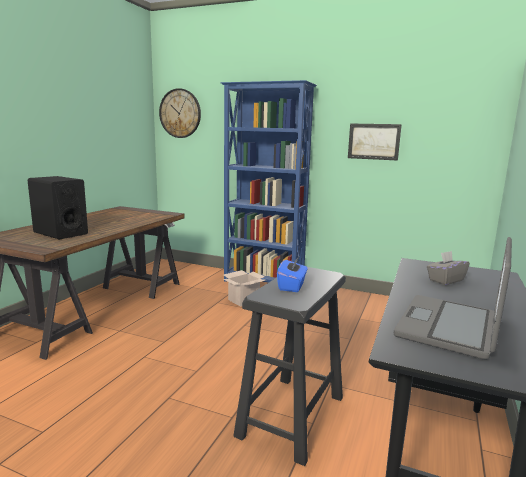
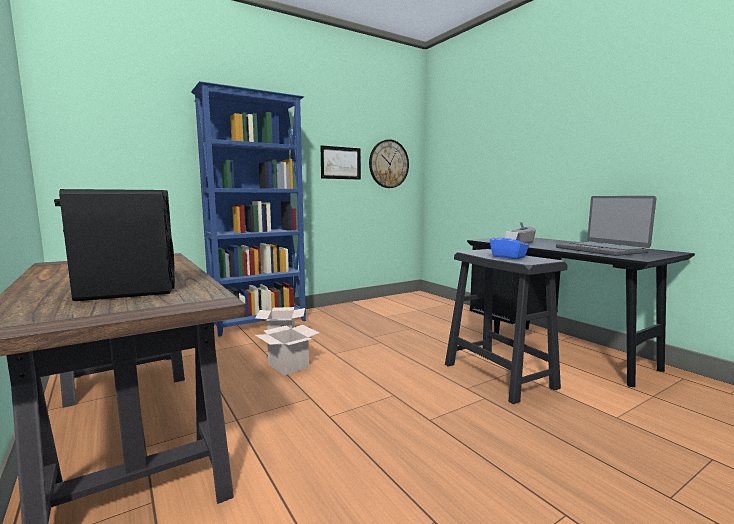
camera: 55 degrees left, 5 degrees down
wall clock [159,88,201,138] -> wall clock moved to [369,139,409,188]
none -> cardboard box [255,325,319,375]

